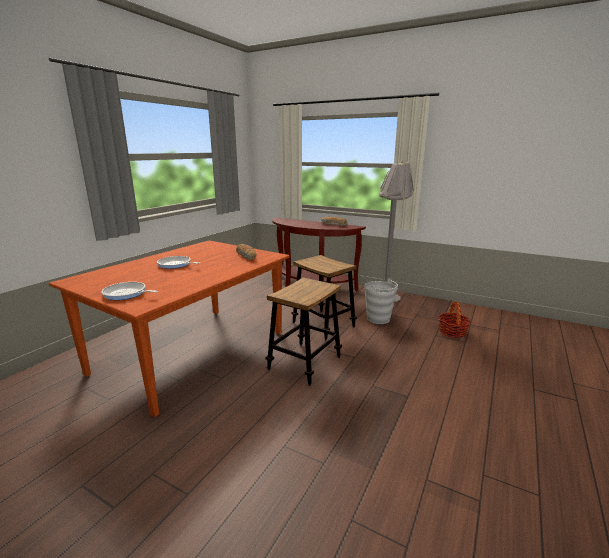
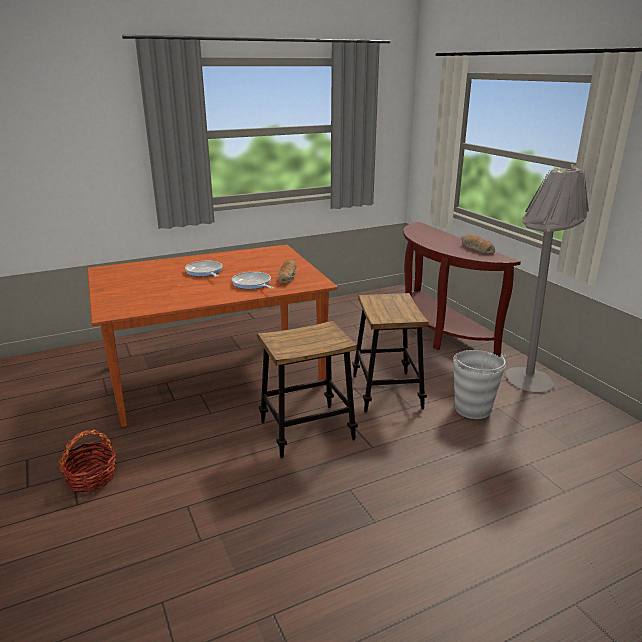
camera: 35 degrees right, 5 degrees up
frying pan [101,282,158,300] -> frying pan moved to [232,272,274,289]
basket [438,301,471,338] -> basket moved to [59,429,116,493]

